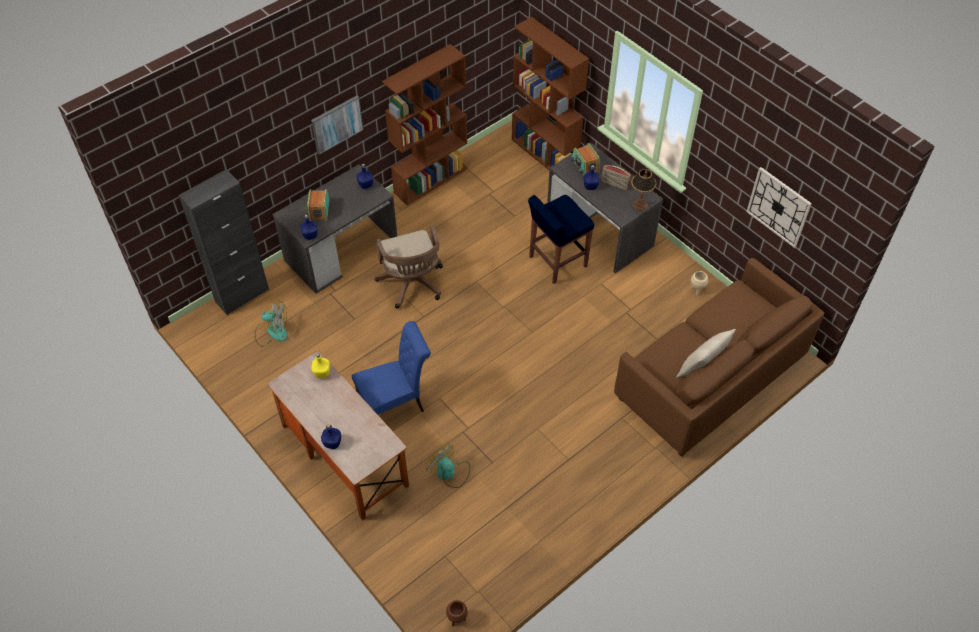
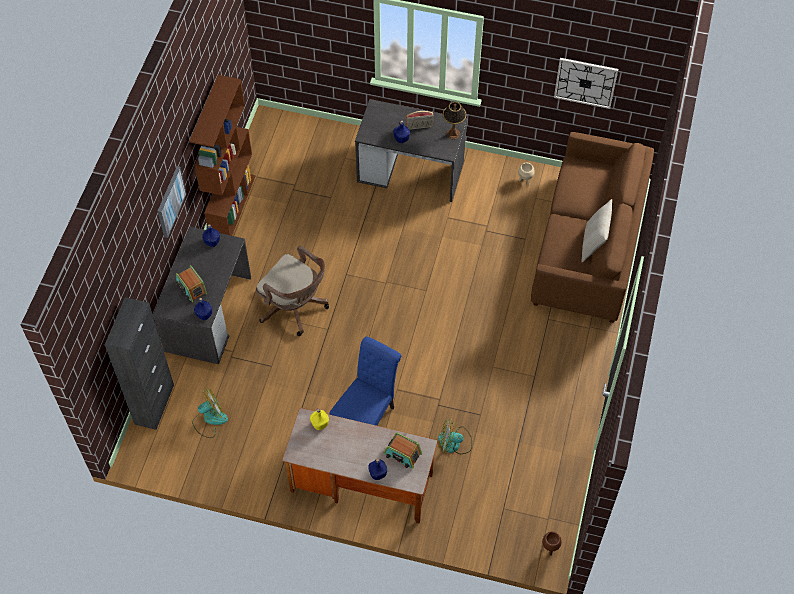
camera: 35 degrees left, 5 degrees up
brown bookcase [512,17,589,170] -> none
blue stool [528,195,594,284] -> none
radio [571,143,600,176] -> radio moved to [384,432,422,469]

